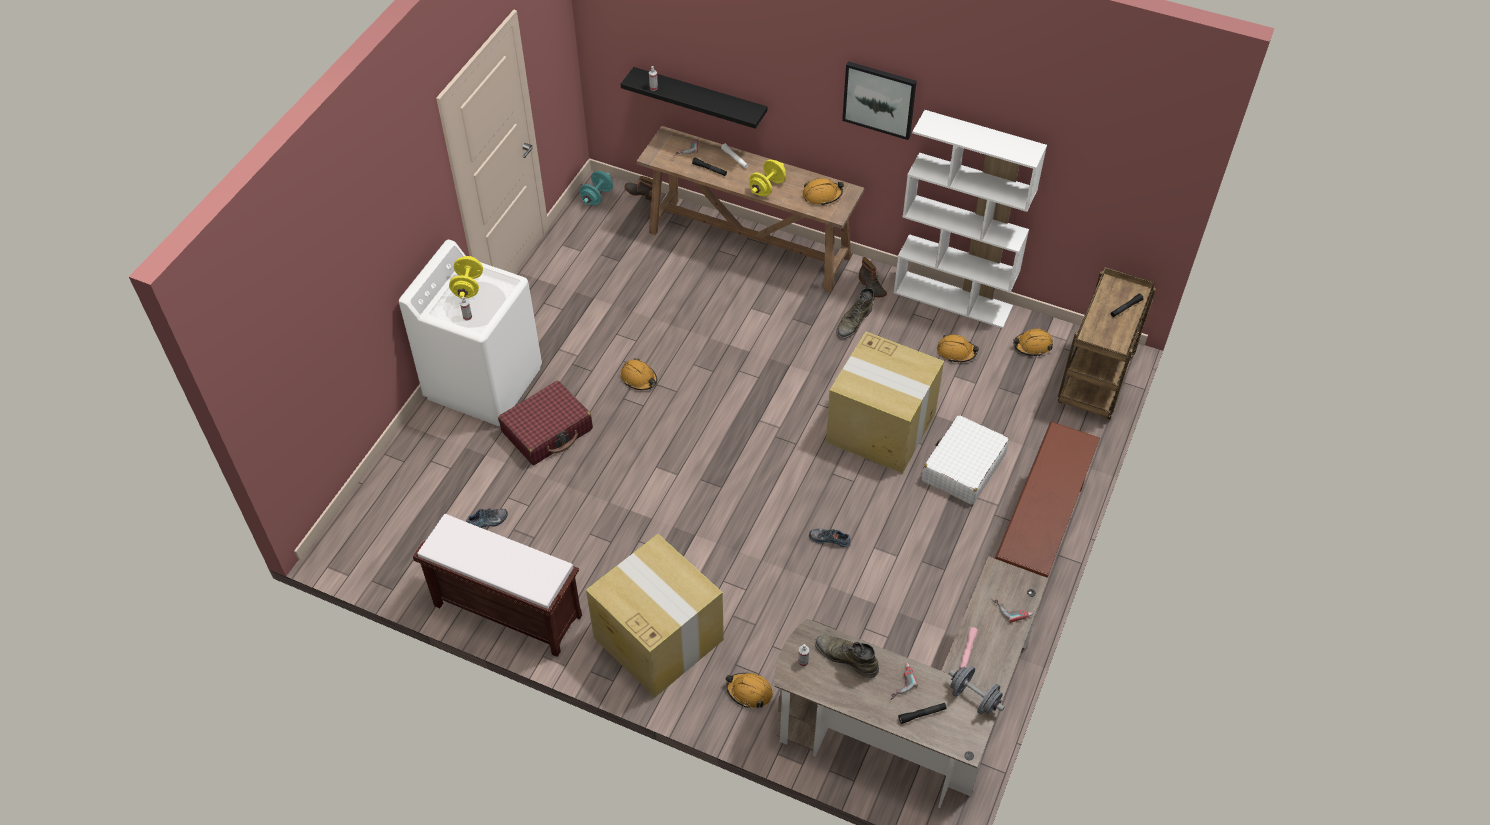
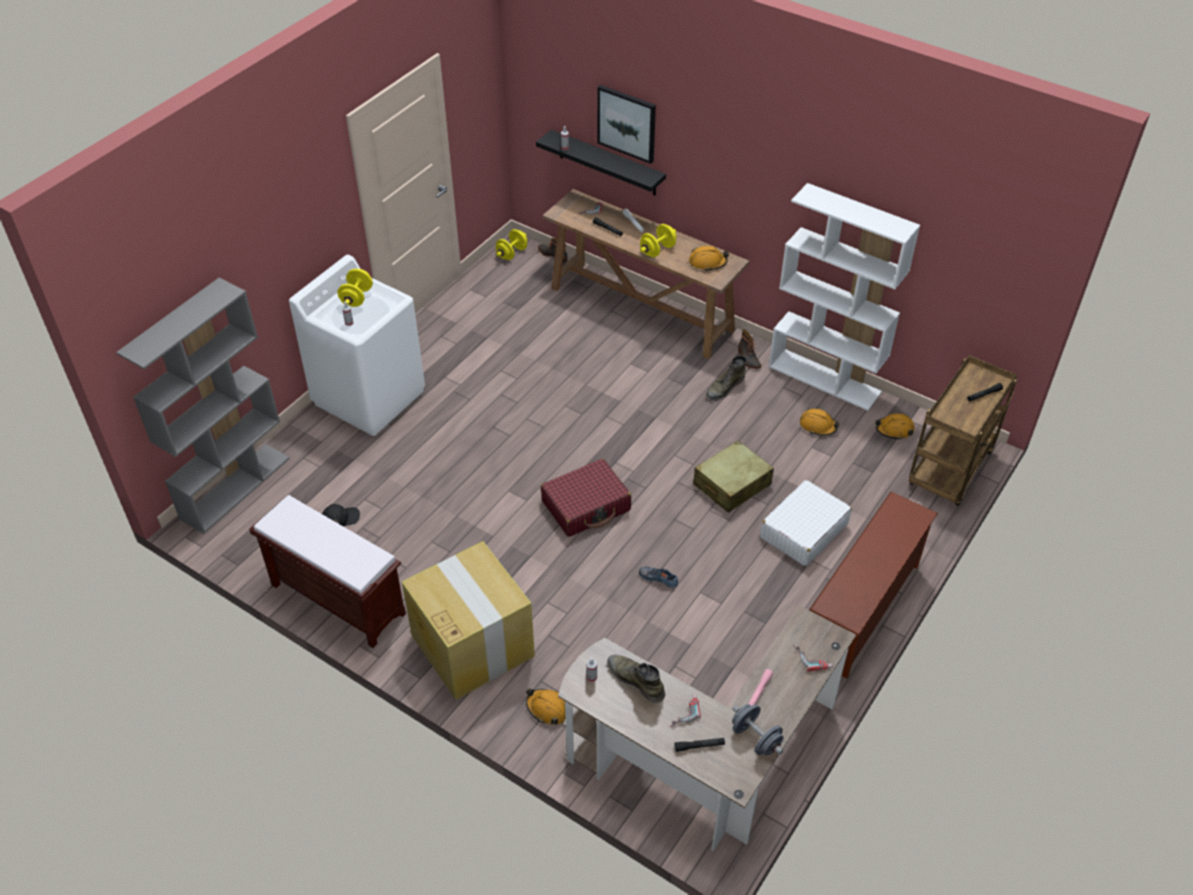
camera: 10 degrees right, 5 degrees down
shoe [467,508,508,528] -> black cap [322,504,360,527]
red suitcase [498,380,593,465] -> red suitcase moved to [541,459,631,537]
turquoise dumbbell [580,171,613,205] -> yellow dumbbell [496,229,527,260]
orange hard hat [621,358,657,390] -> none
cardboard box [826,332,944,473] -> beige suitcase [693,441,774,513]
picture [842,61,917,140] -> picture moved to [597,85,656,164]
none -> grey bookcase [116,278,290,534]

